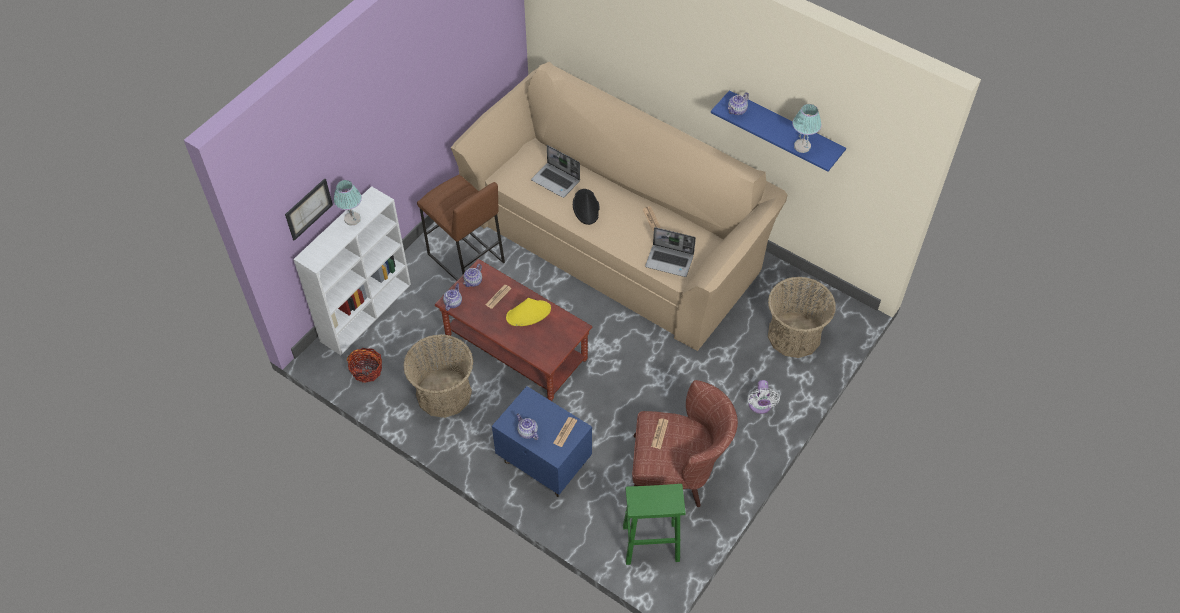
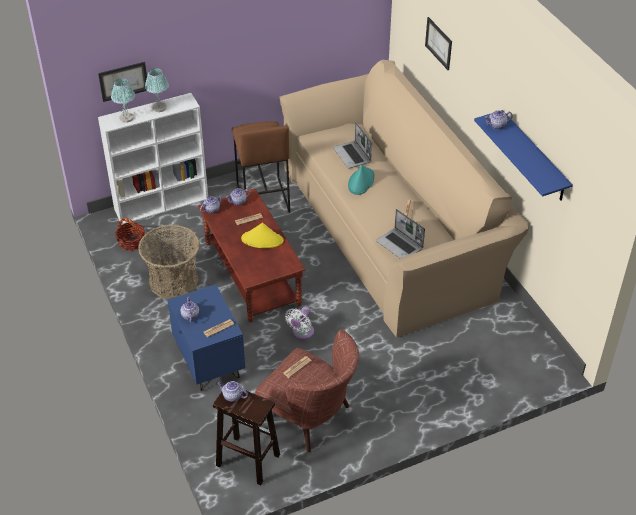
camera: 30 degrees right, 10 degrees down
black hat [573,189,600,225] -> turquoise hat [348,165,375,195]
green stool [623,484,685,565] -> brown stool [213,391,280,485]
white fan [748,380,780,414] -> white fan moved to [285,307,314,340]
basket [768,277,836,358] -> none
table lamp [792,104,822,153] -> table lamp moved to [111,78,135,123]
none -> teapot [217,381,248,402]
none -> picture [425,17,452,70]

